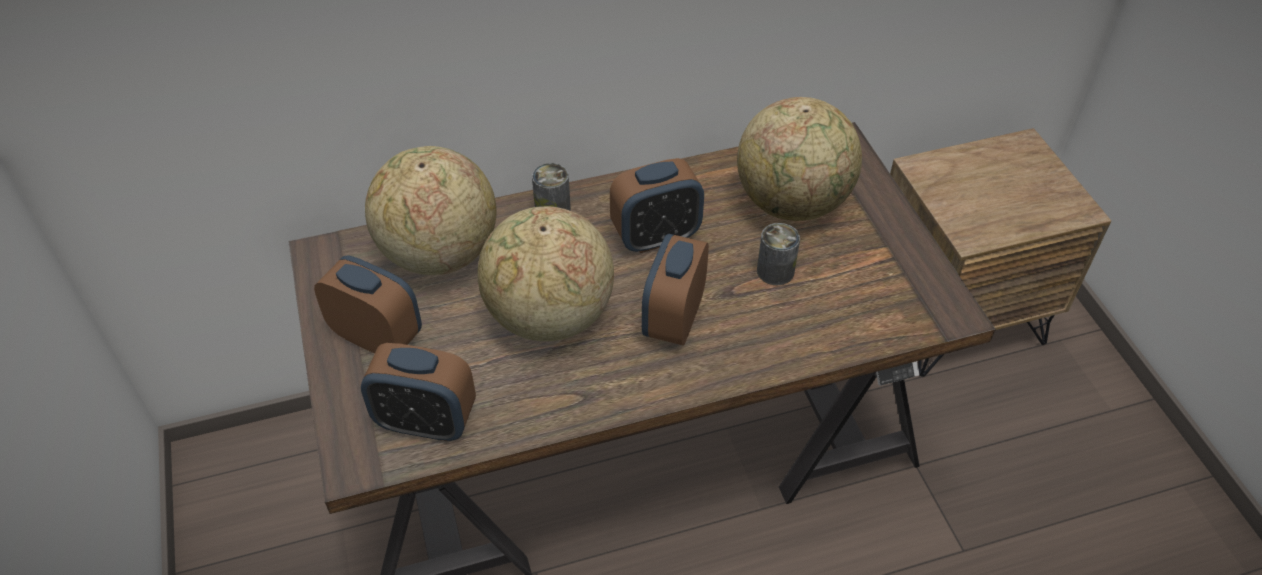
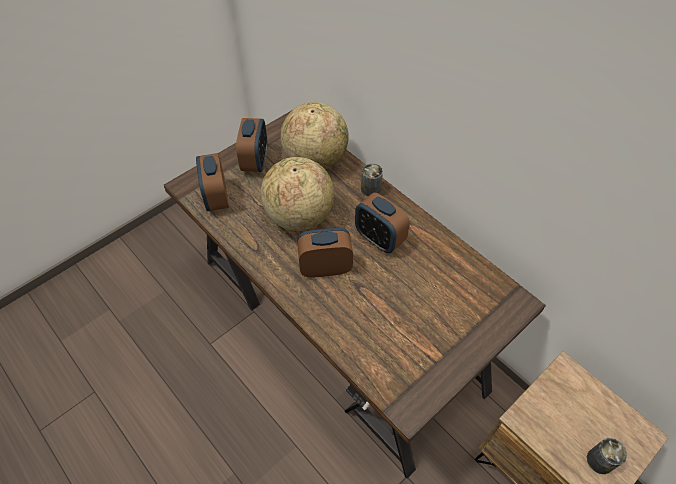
camera: 65 degrees right, 5 degrees up
globe [737,97,862,221] -> none
can [757,223,800,285] -> can moved to [587,438,627,474]

